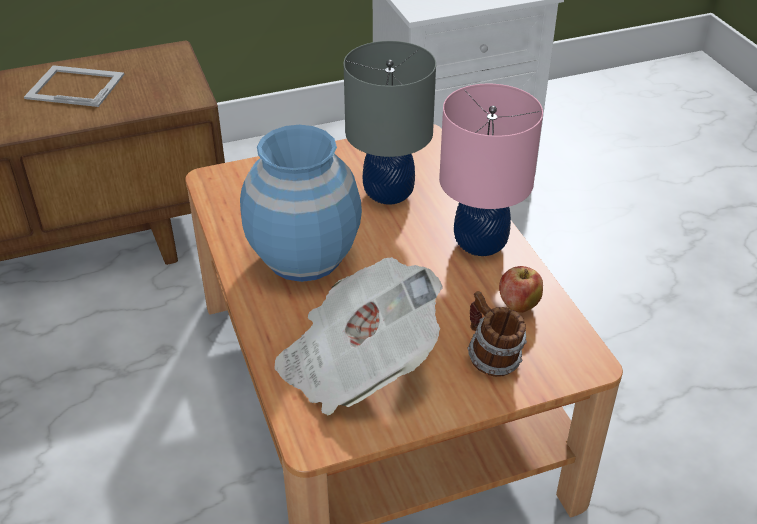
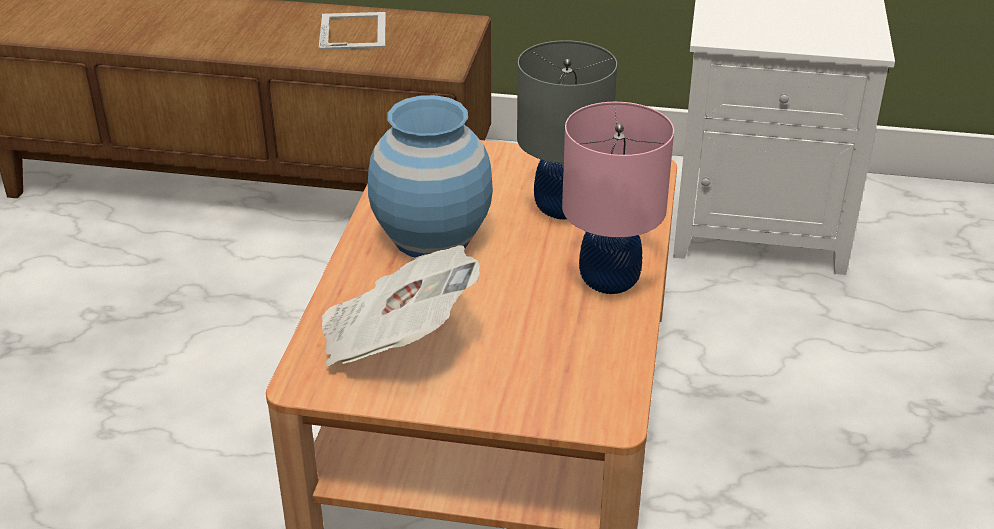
camera: 30 degrees right, 5 degrees down
picture frame [24,65,124,107] -> picture frame turned 45 degrees clockwise [319,12,386,50]
mug [467,291,527,377] -> none
apple [499,266,543,313] -> none

